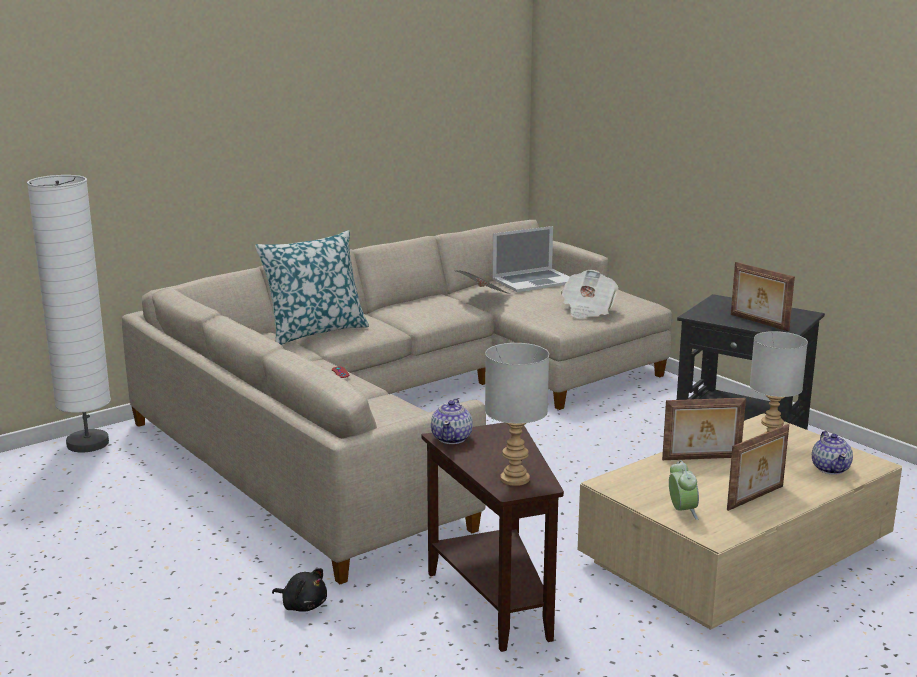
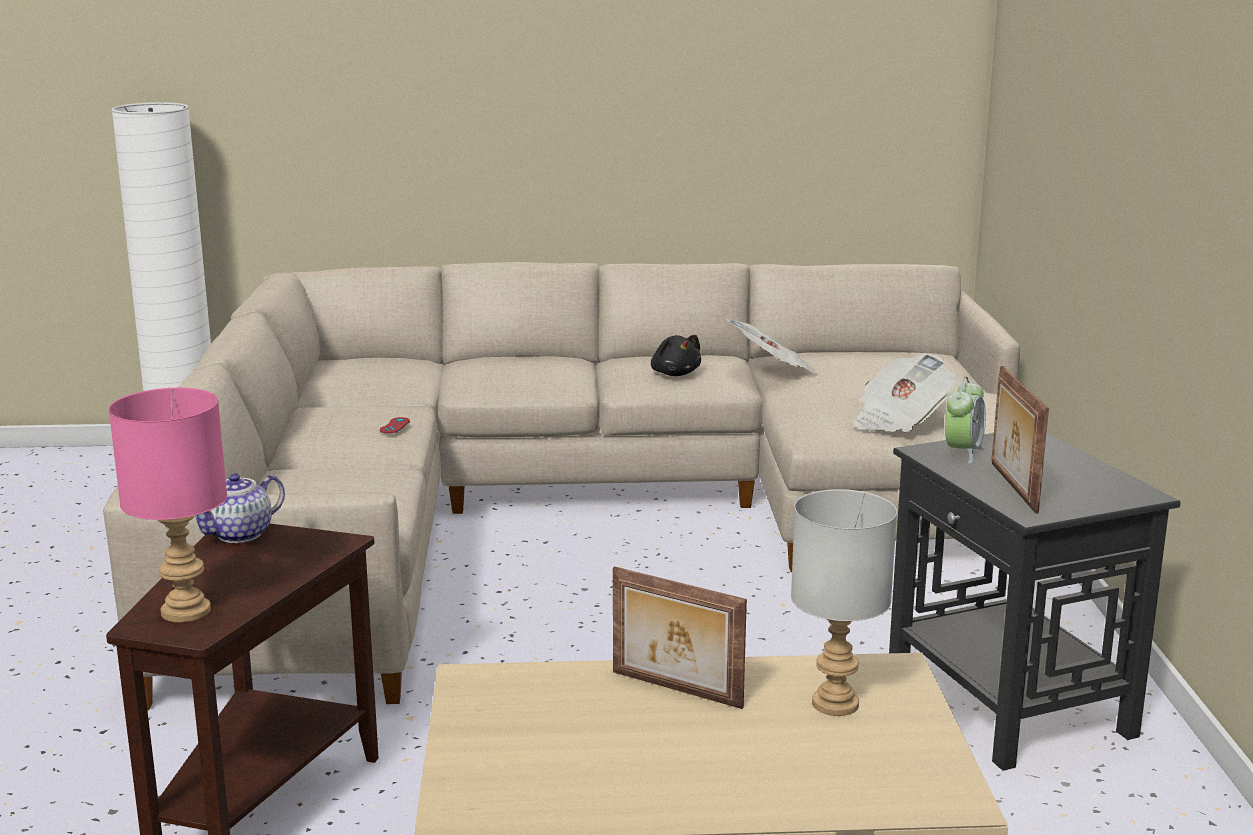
camera: 35 degrees right, 0 degrees up
pillow [255,230,369,345] -> none
black plush toy [272,568,327,612] -> black plush toy moved to [651,335,701,376]
grey table lamp [485,343,549,486] -> pink table lamp [109,388,227,623]
laptop [492,226,569,292] -> none
alarm clock [669,460,699,520] -> alarm clock moved to [945,377,986,464]
picture frame [727,424,789,511] -> none
teapot [812,431,853,475] -> none

